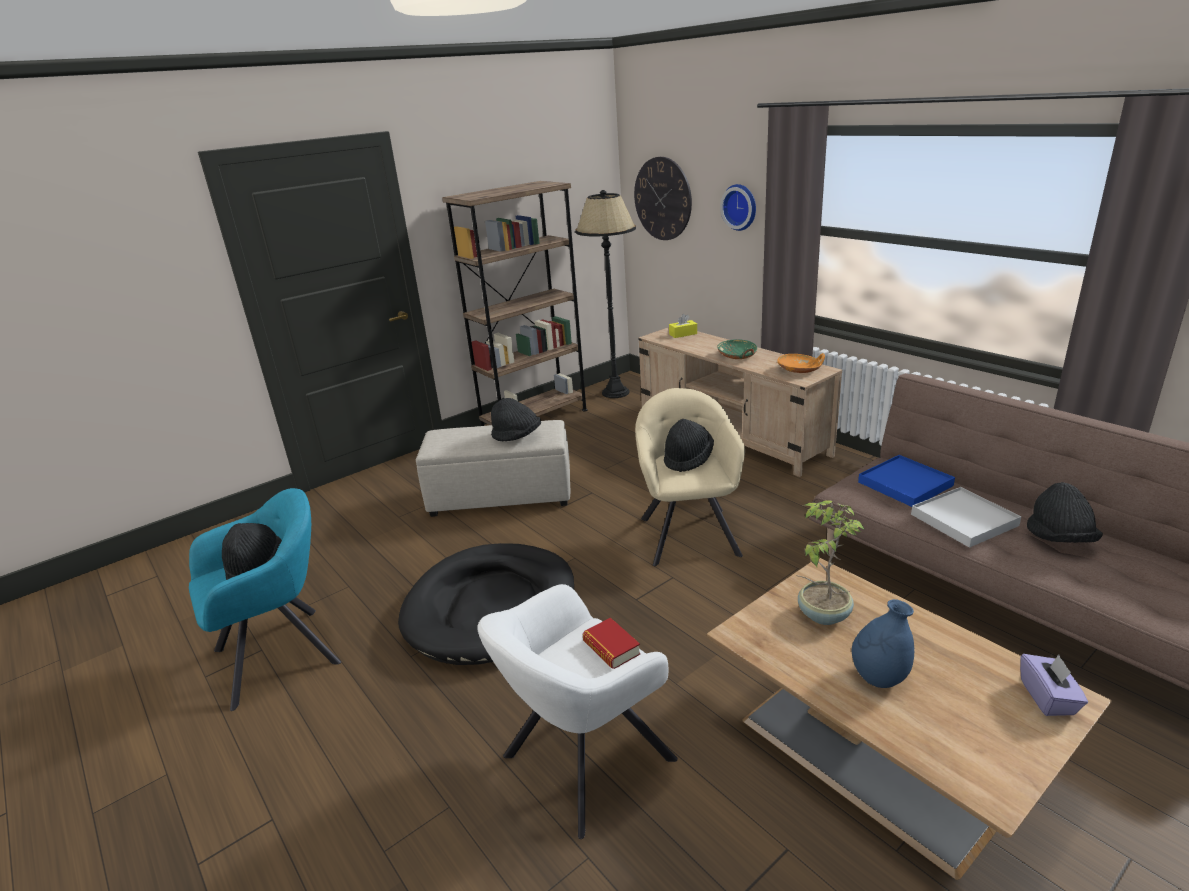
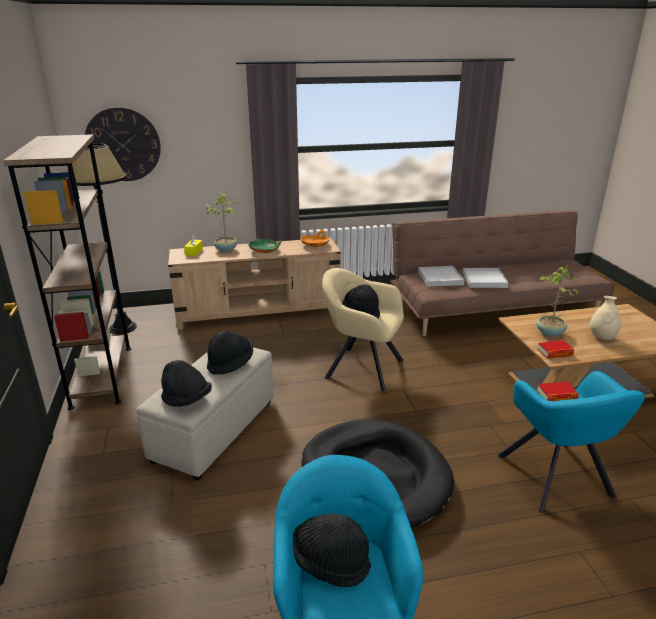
camera: 65 degrees left, 0 degrees up
white armchair [477,584,678,839] -> turquoise armchair [497,371,645,513]
wall clock [720,184,756,231] -> none
blue vase [852,599,914,688] -> beige vase [590,296,621,340]
blue tray [858,455,955,507] -> white tray [418,266,464,287]
purple tissue box [1020,654,1088,716] -> none
black hat [1027,482,1103,543] -> black hat moved to [161,360,212,407]
none -> potted plant [206,194,237,253]
none -> book [537,340,574,359]

